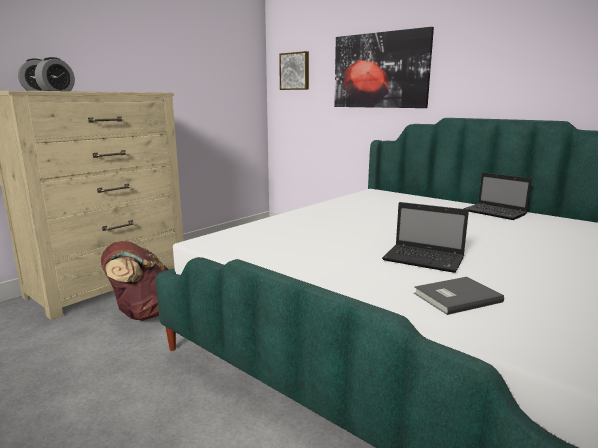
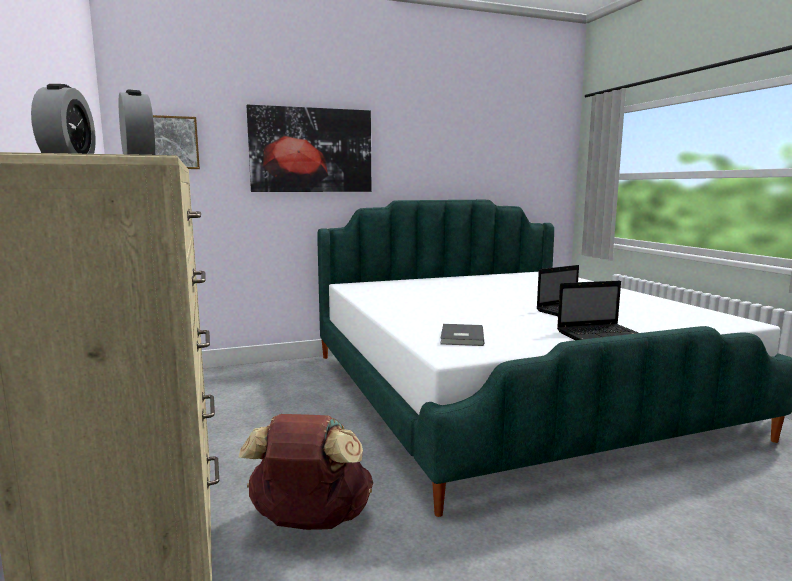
camera: 60 degrees left, 5 degrees down
grey book [414,277,504,315] -> grey book moved to [440,324,484,346]
laptop [463,172,532,220] -> laptop moved to [557,281,638,340]

